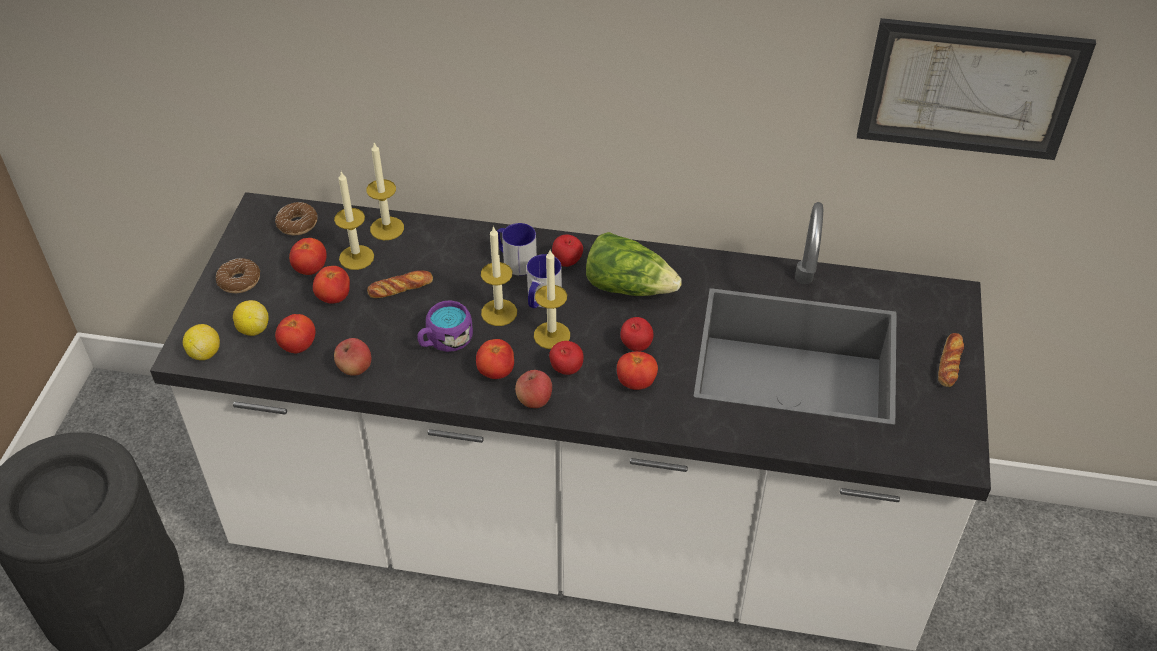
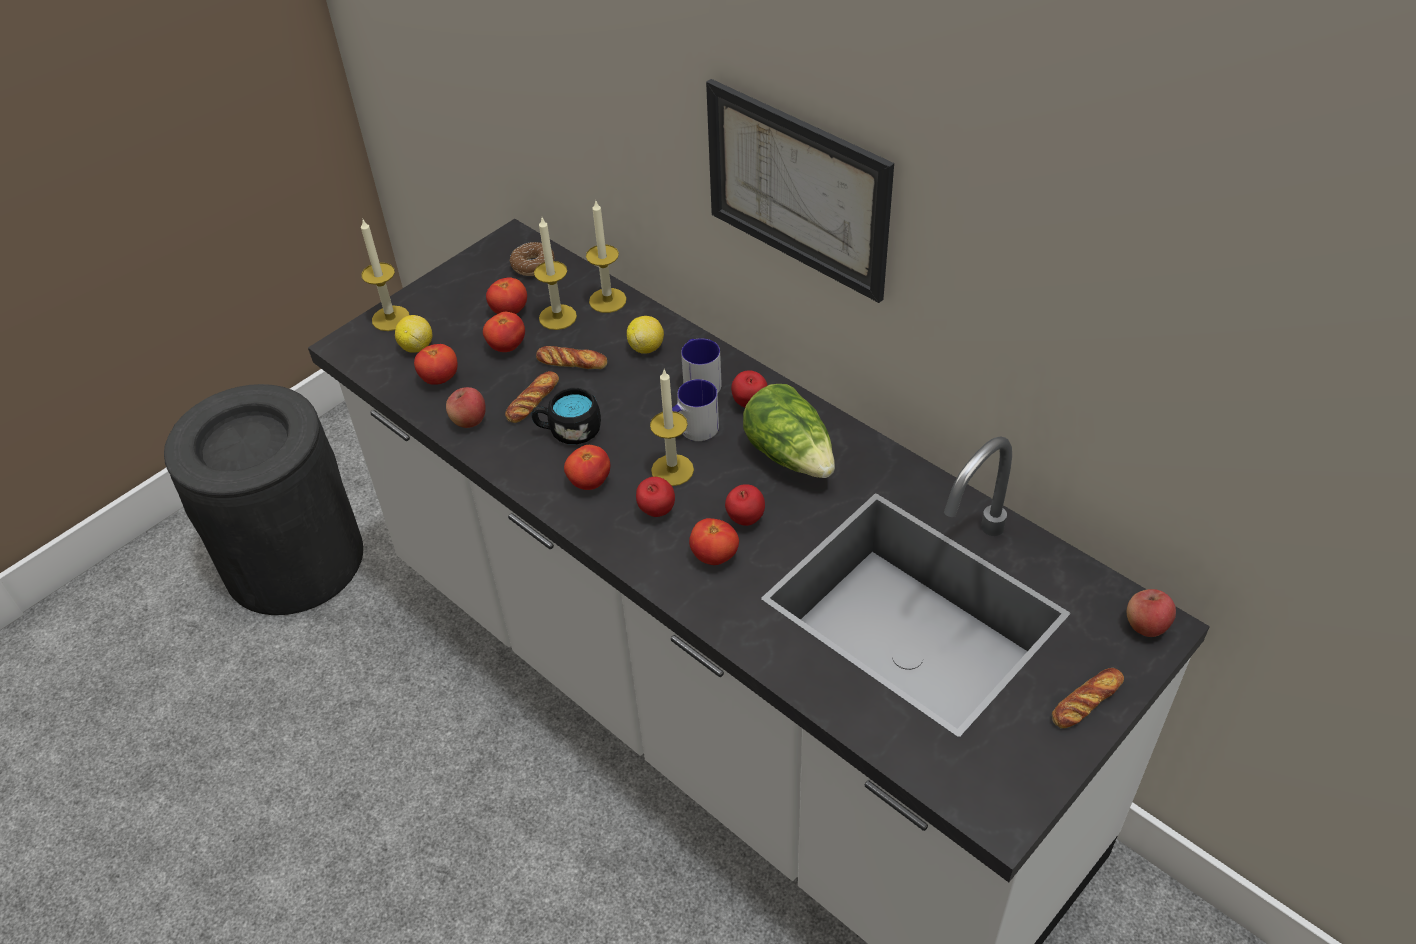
camera: 35 degrees right, 0 degrees up
lemon [183,324,220,360] -> lemon moved to [627,316,664,354]
donut [216,258,260,293] -> none
purple mug [417,300,473,352] -> black mug [531,388,601,444]
candle [481,226,517,326] -> candle moved to [361,220,409,331]
apple [515,370,552,408] -> apple moved to [1127,589,1176,637]
picture [857,18,1096,160] -> picture moved to [706,79,894,303]
none -> bread [505,371,559,423]

